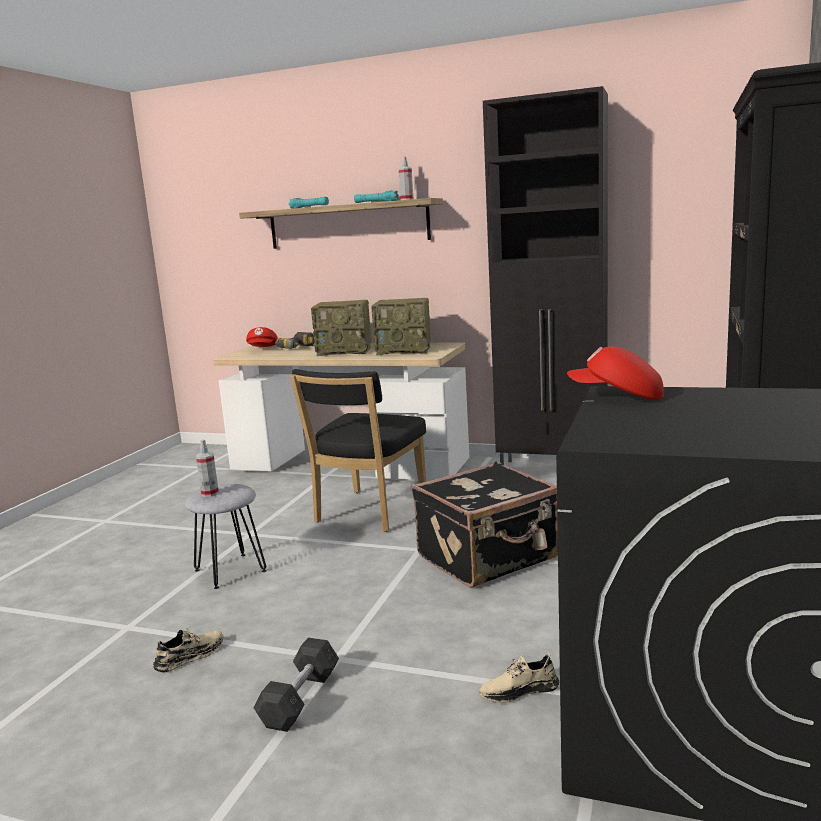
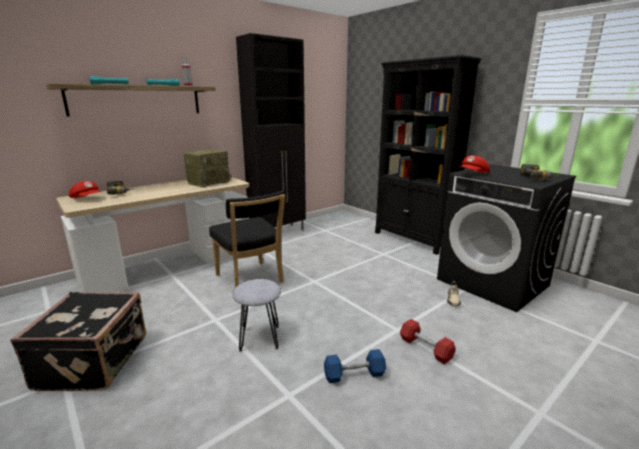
camera: 60 degrees left, 5 degrees up
beige shoe [153,627,223,673] -> blue dumbbell [324,349,386,383]
spray bottle [196,439,219,497] -> none
grey dumbbell [254,638,339,732] -> red dumbbell [400,319,456,364]
radio [311,300,371,356] -> none
black suitcase [412,462,558,587] -> black suitcase moved to [10,292,146,391]
none -> power drill [520,164,559,180]

